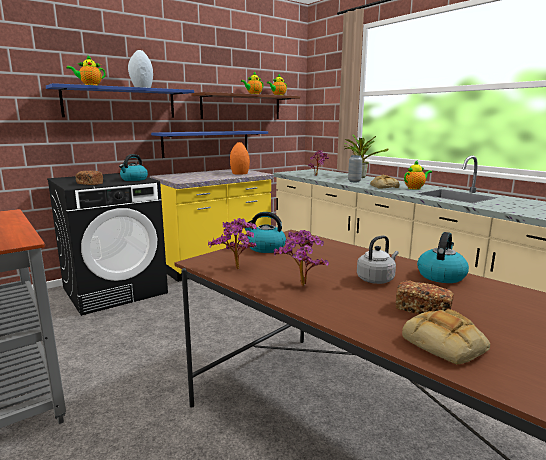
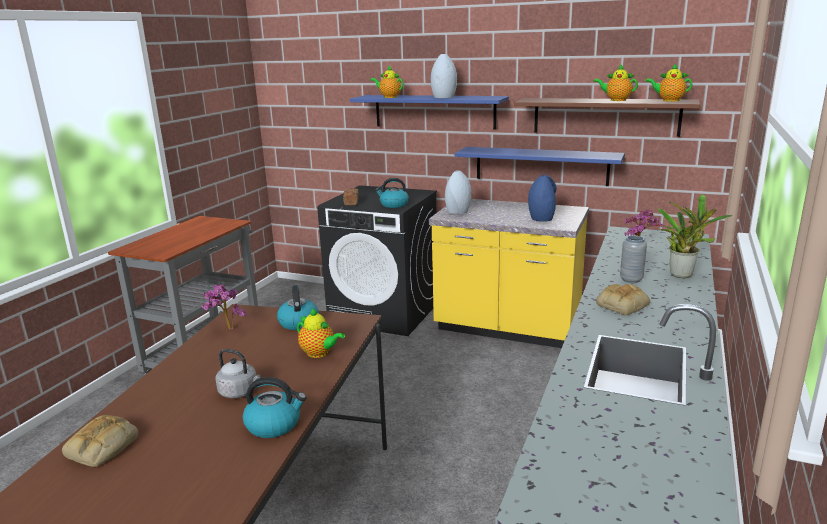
camera: 60 degrees right, 5 degrees up
orange vase [230,142,250,175] -> blue vase [528,175,556,222]
potted plant [274,230,329,286] -> none
bread [396,280,454,314] -> none
teapot [404,161,432,190] -> teapot moved to [297,308,345,358]
none -> grey vase [445,170,471,214]

